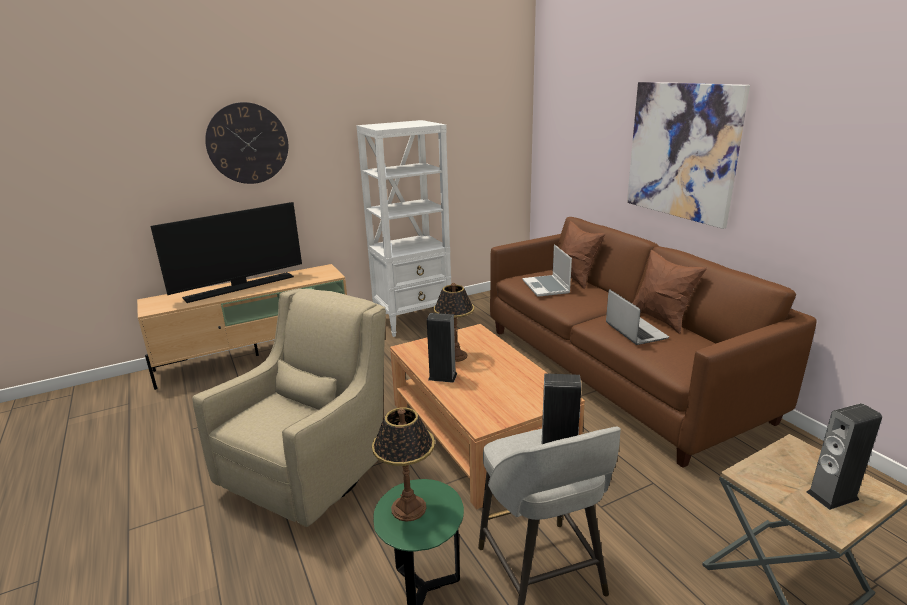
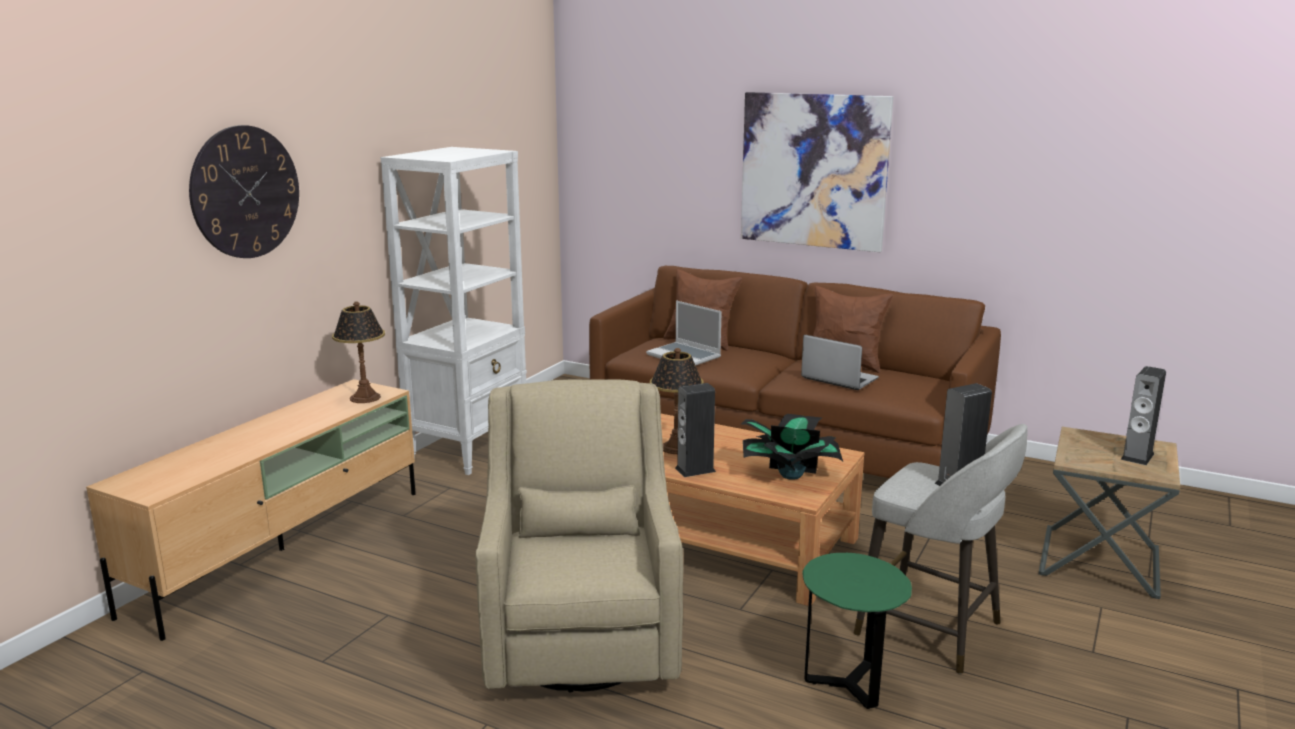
camera: 35 degrees left, 5 degrees down
television [150,202,302,303] -> none
table lamp [372,407,435,522] -> table lamp moved to [332,301,385,403]
none -> potted plant [741,414,843,480]

